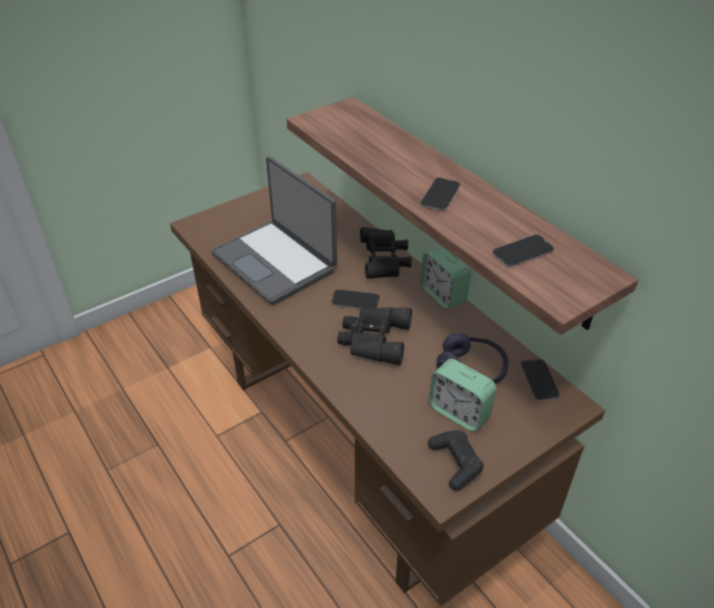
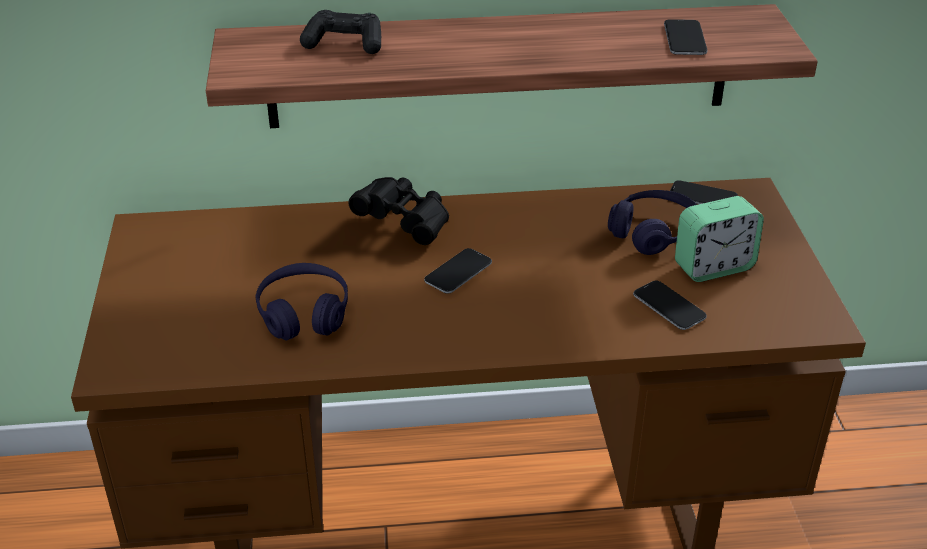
camera: 60 degrees left, 5 degrees down
laptop [211,157,337,305] -> purple headphones [255,263,348,340]
black binoculars [337,307,412,365] -> none
alarm clock [420,247,471,310] -> none
phone [421,178,460,211] -> phone moved to [633,281,707,330]
black game controller [428,430,484,491] -> black game controller moved to [300,10,381,54]

